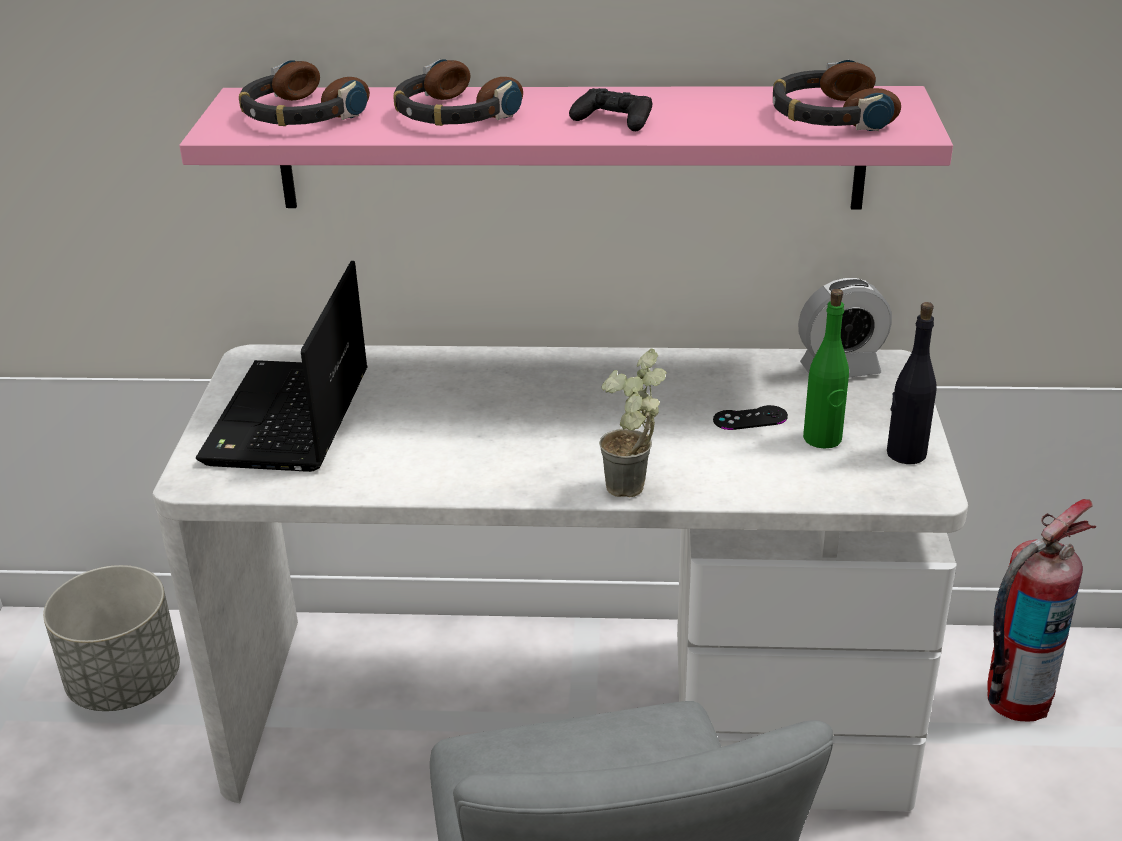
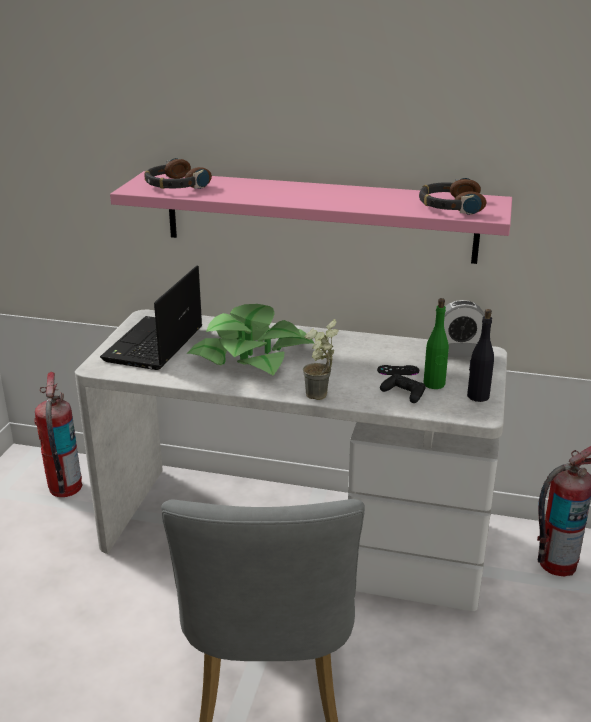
camera: 10 degrees right, 5 degrees down
grey planter [43,565,180,711] -> fire extinguisher [34,372,83,497]
headphones [393,59,523,126] -> none
black game controller [569,88,652,131] -> black game controller moved to [380,374,426,403]
none -> potted plant [187,304,314,376]

